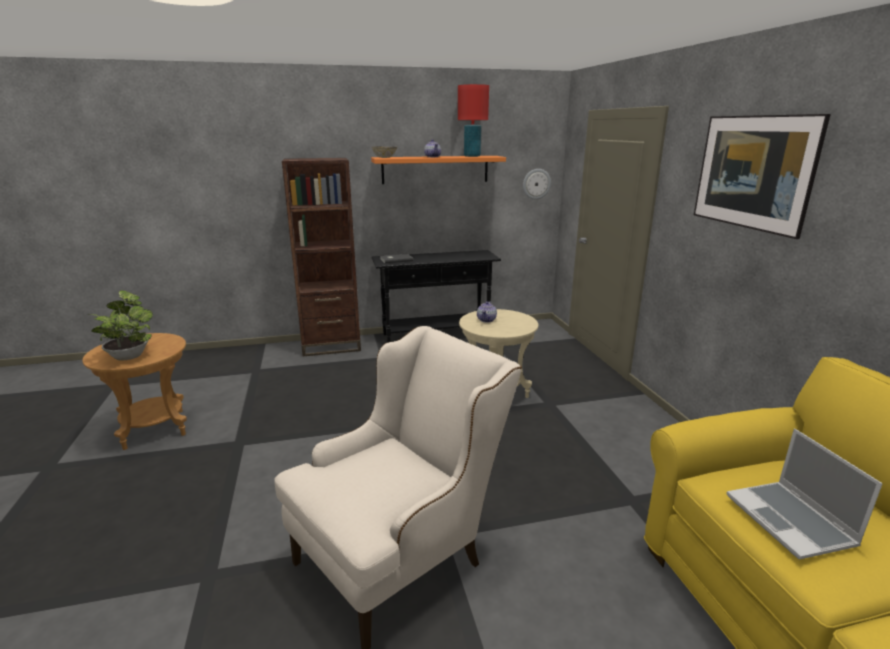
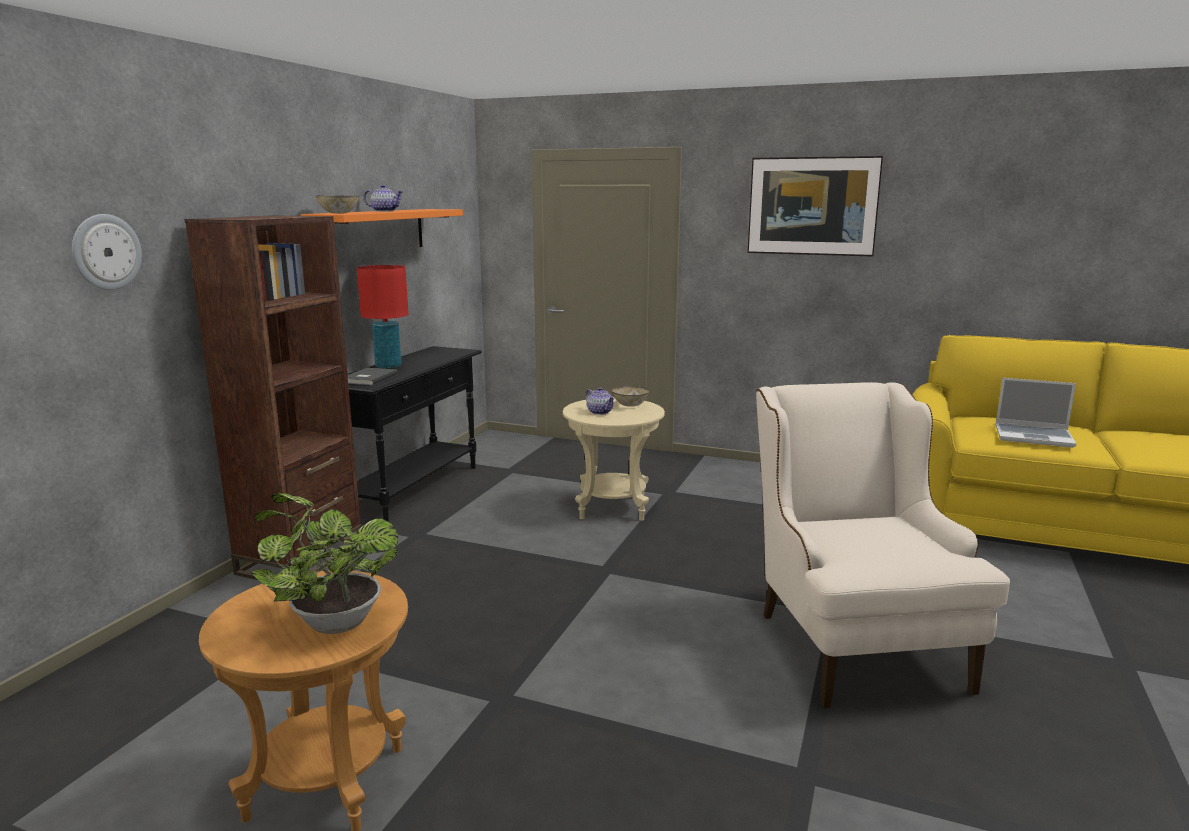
camera: 55 degrees left, 5 degrees down
red table lamp [458,84,489,157] -> red table lamp moved to [357,265,408,369]
wall clock [523,169,551,200] -> wall clock moved to [72,214,142,290]
none -> bowl [612,386,649,407]

